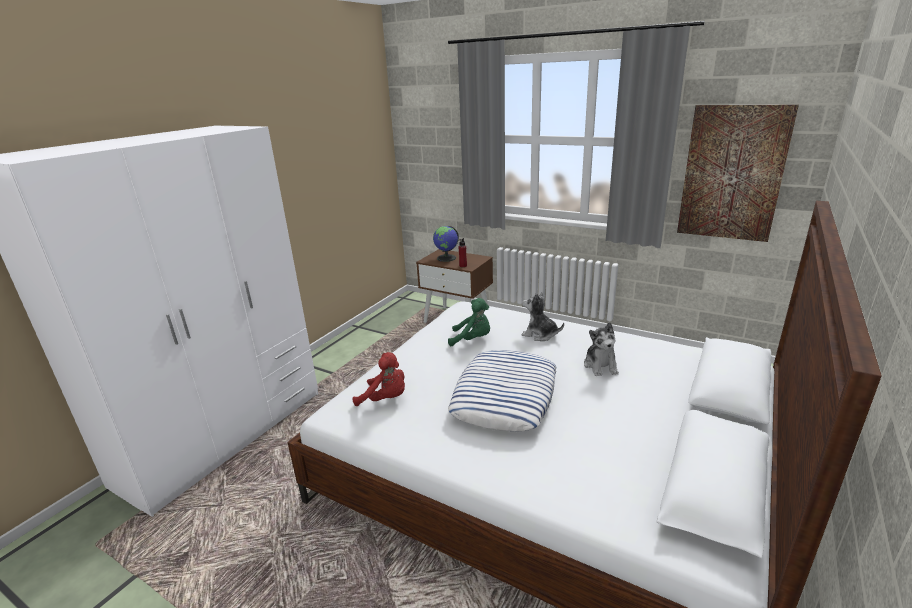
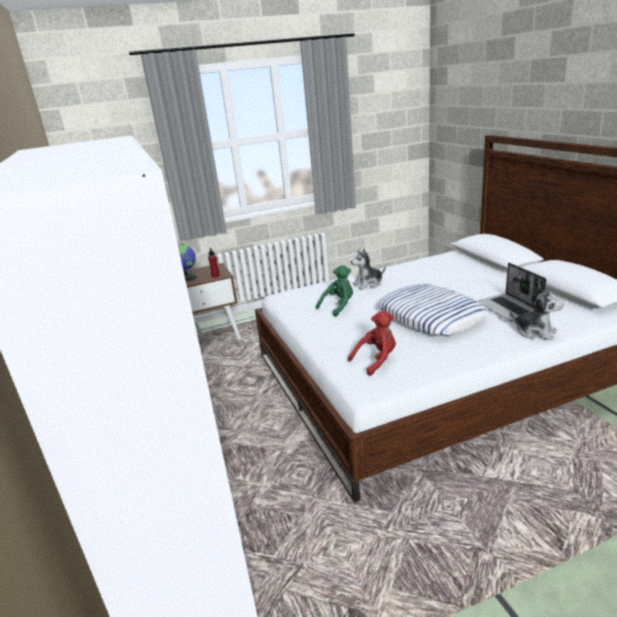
camera: 50 degrees left, 0 degrees up
plush toy [584,322,619,376] -> plush toy moved to [510,286,563,340]
picture [677,104,799,242] -> none
none -> laptop [478,263,546,321]

